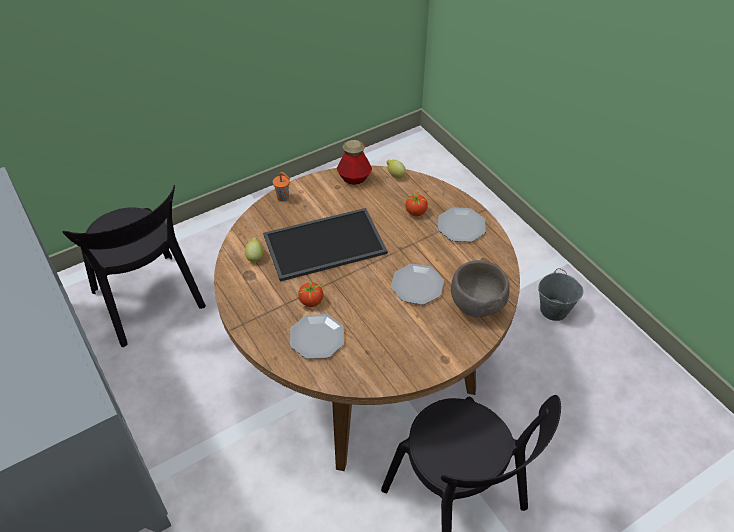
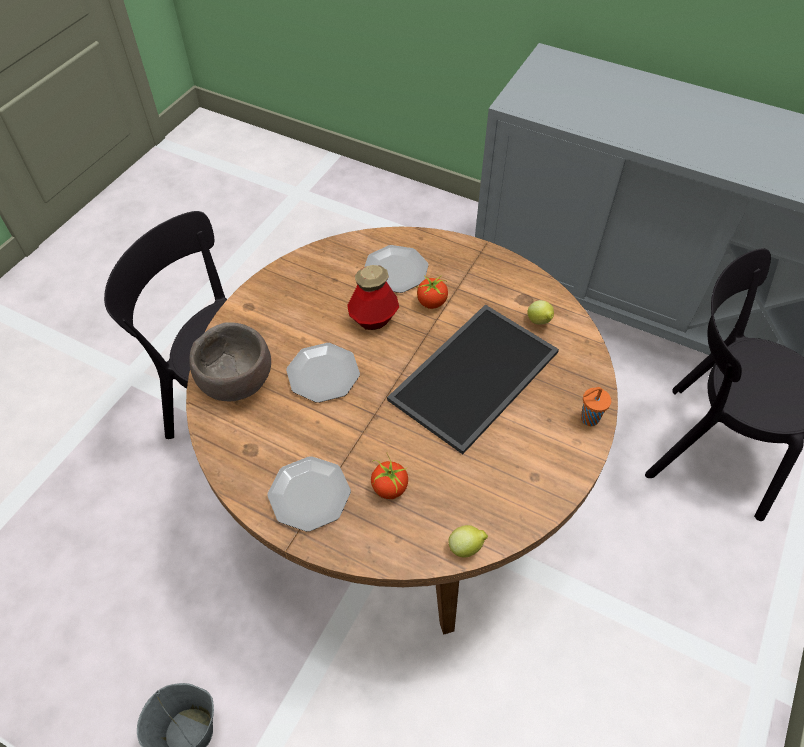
camera: 150 degrees right, 5 degrees up
bottle [337,140,372,185] -> bottle moved to [347,265,399,330]

